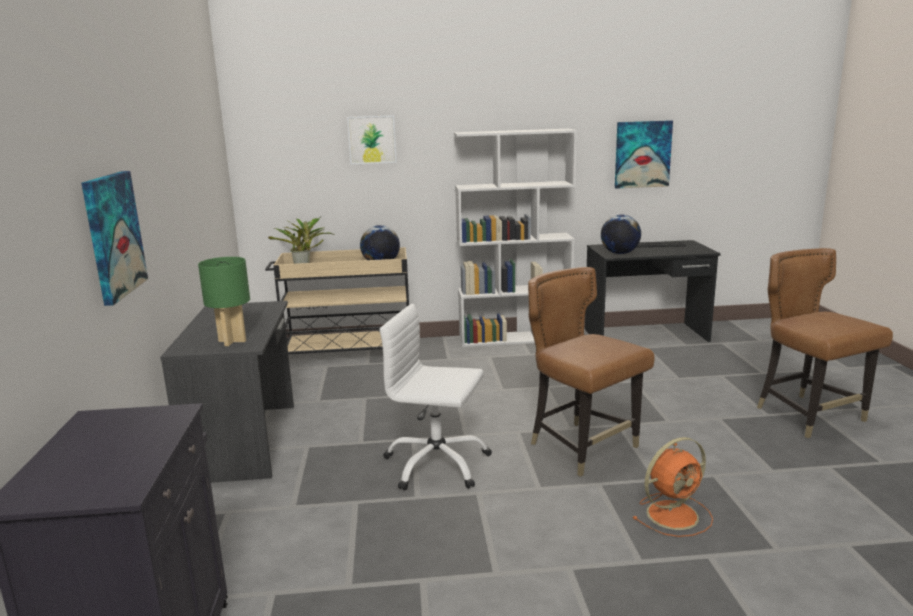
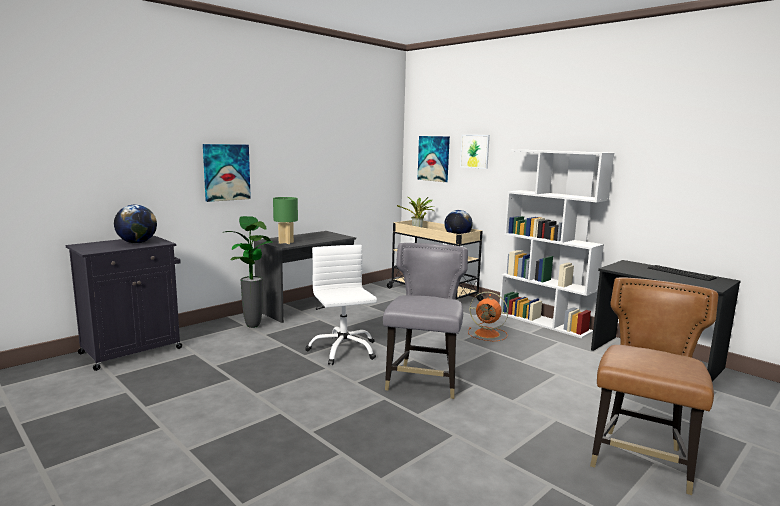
camera: 50 degrees right, 5 degrees down
brown chair [528,267,655,477] -> grey chair [383,243,468,399]
globe [601,214,641,254] -> globe moved to [114,205,157,243]
picture [615,120,673,189] -> picture moved to [417,136,450,182]
orange fan [632,437,713,537] -> orange fan moved to [468,292,508,341]
none -> potted plant [225,216,273,328]

